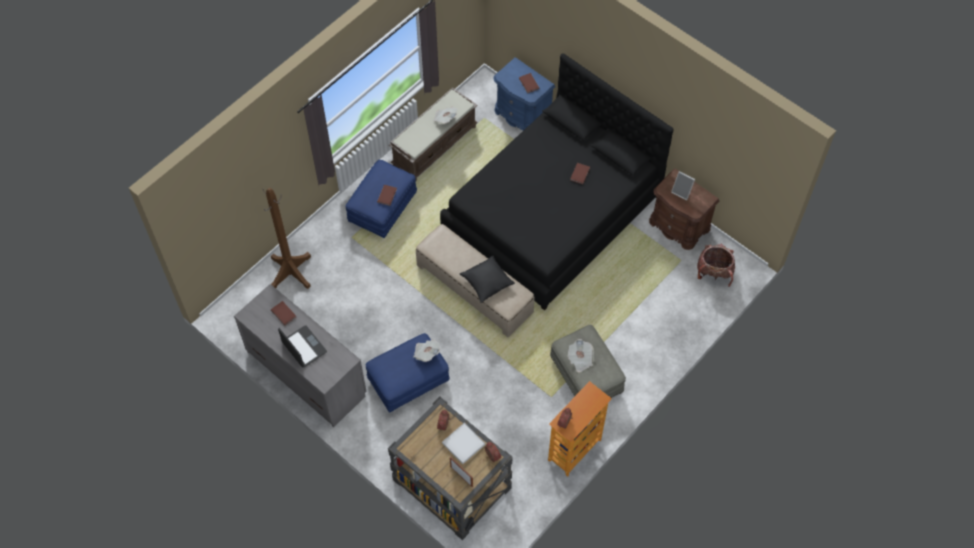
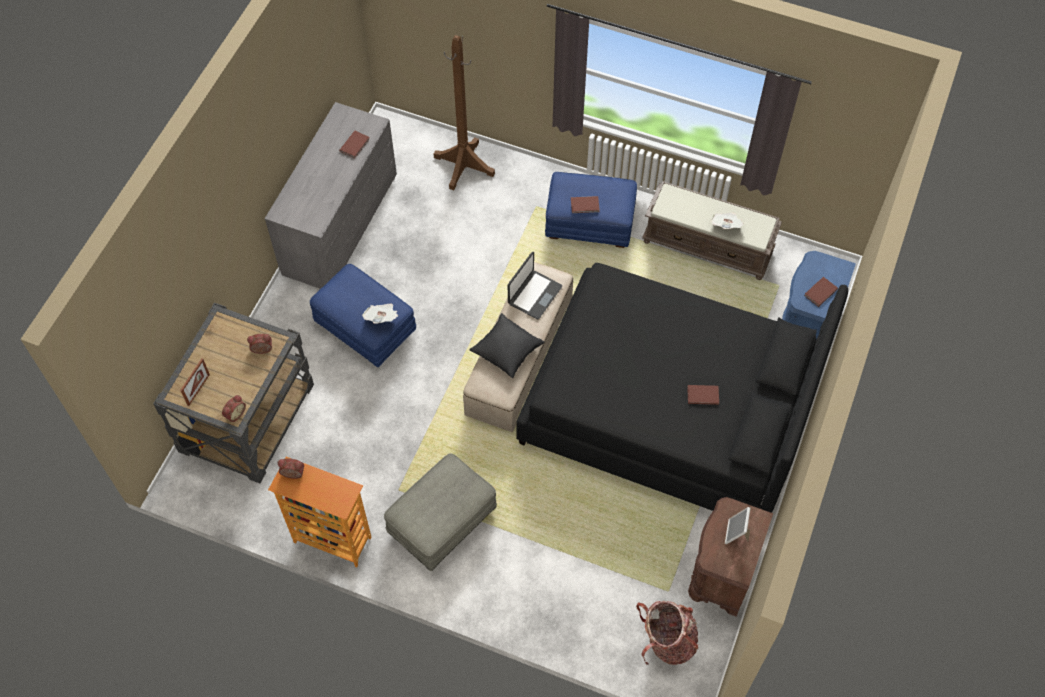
camera: 70 degrees right, 0 degrees up
laptop [278,325,327,367] -> laptop moved to [508,252,562,319]
white tray [442,422,485,464] -> none
newspaper [567,339,594,373] -> none

